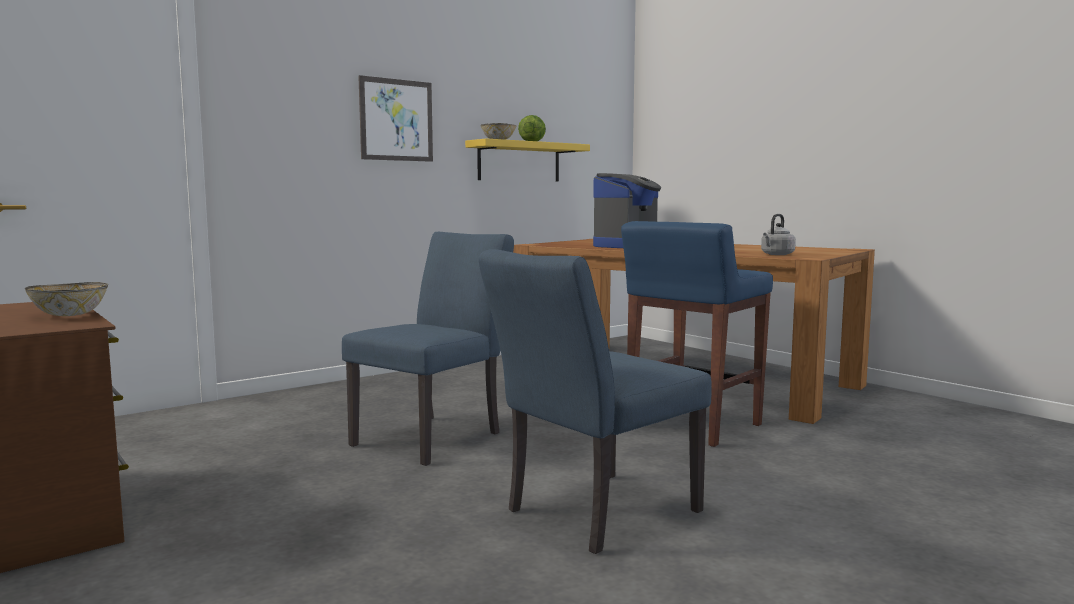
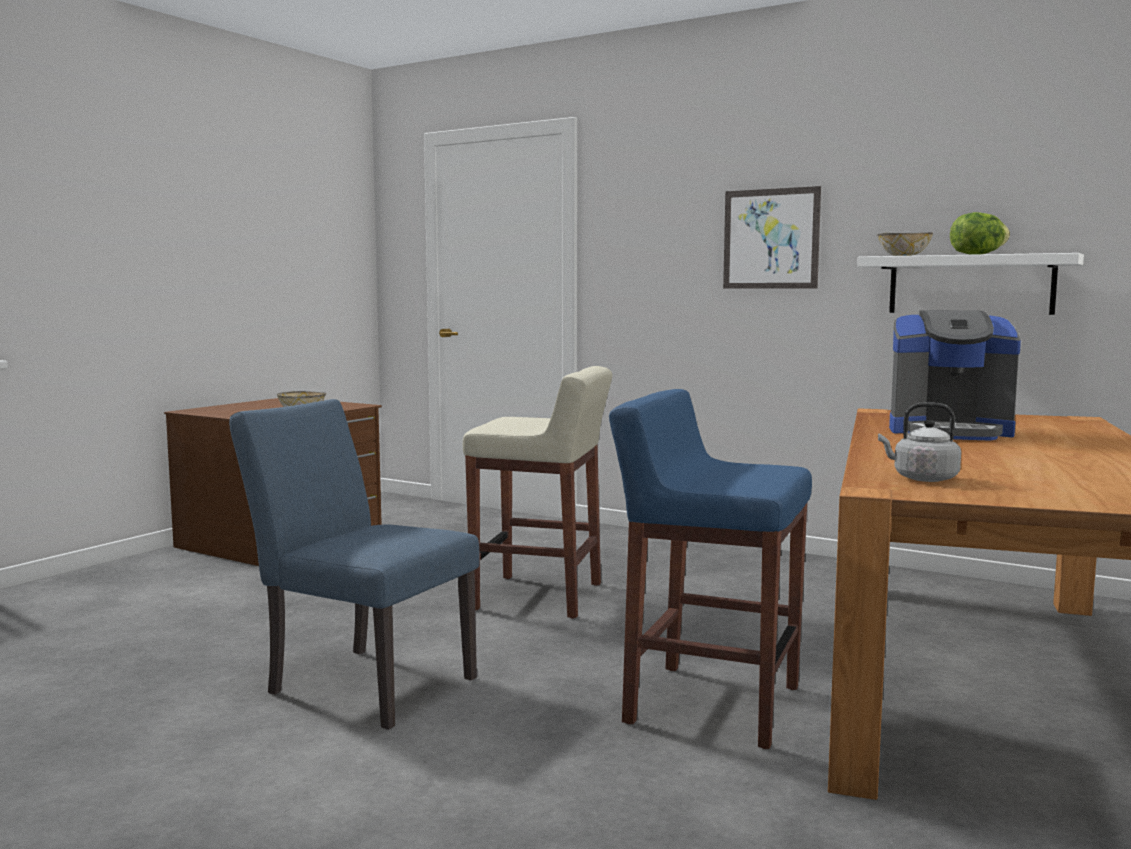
camera: 70 degrees right, 0 degrees up
blue chair [342,232,514,466] -> beige stool [463,366,612,619]
yellow shelf [465,138,590,181] -> white shelf [857,253,1084,315]

